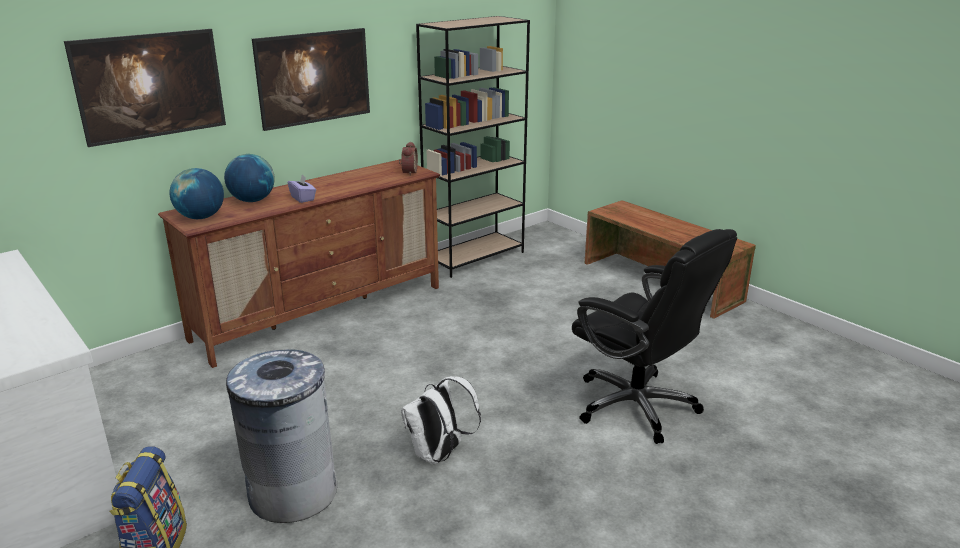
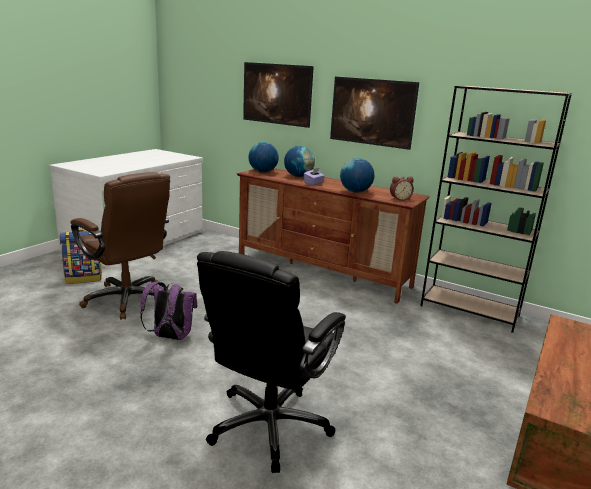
camera: 70 degrees right, 5 degrees down
grey trash can [226,348,337,523] -> brown office chair [70,172,170,320]
white backpack [401,376,481,464] -> purple backpack [140,281,198,340]
none -> globe [340,158,375,193]

